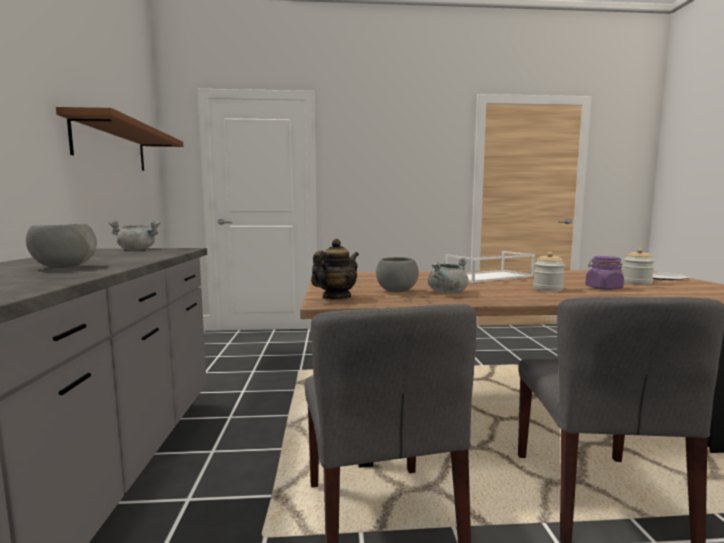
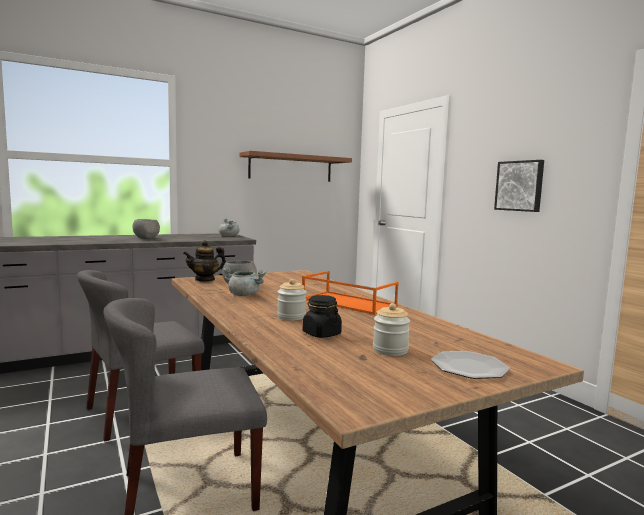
camera: 65 degrees right, 0 degrees up
teapot [311,239,359,299] -> teapot turned 135 degrees clockwise [183,240,226,282]
white tray [445,251,535,283] -> orange tray [302,271,399,315]
purple jar [585,256,624,290] -> black jar [303,295,342,338]
none -> picture [494,160,544,212]

